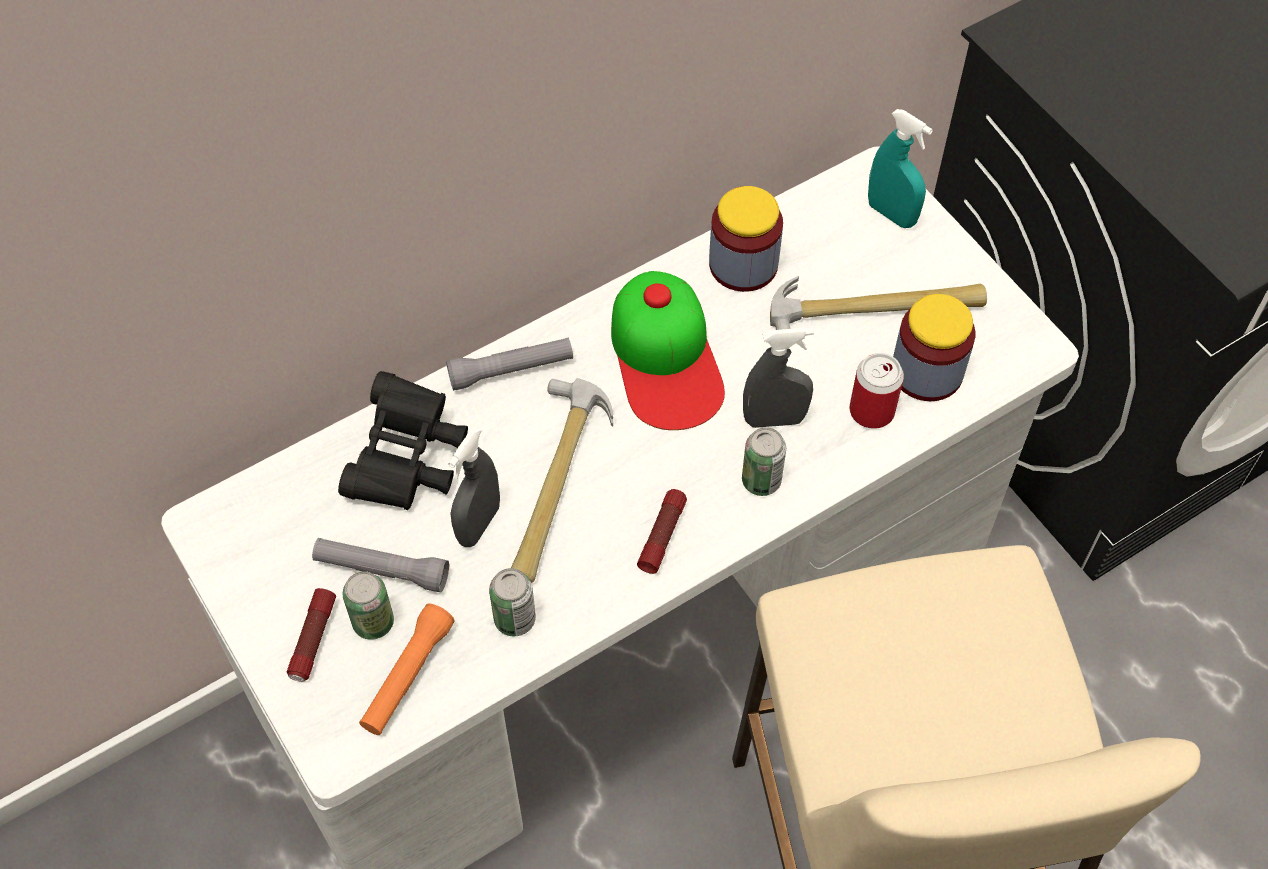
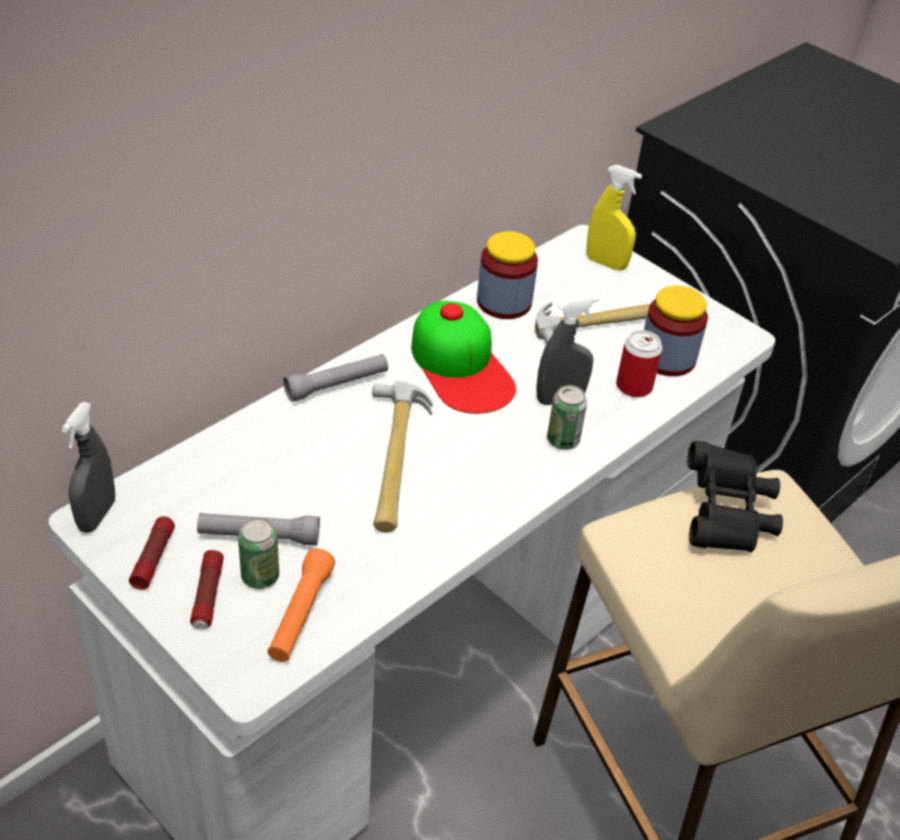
camera: 15 degrees left, 15 degrees down
black binoculars [338,371,468,510] -> black binoculars moved to [687,441,783,552]
grey spray bottle [448,427,500,547] -> grey spray bottle moved to [61,402,115,533]
can [489,568,536,636] -> none
flashlight [637,489,687,574] -> flashlight moved to [129,516,175,590]
turquoise spray bottle [868,109,933,228] -> yellow spray bottle [586,165,642,270]

